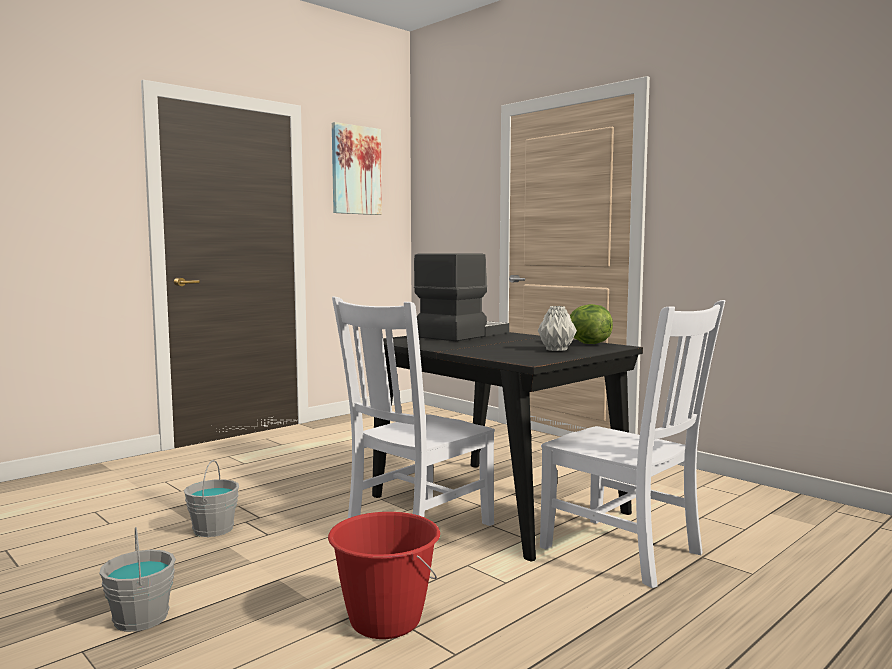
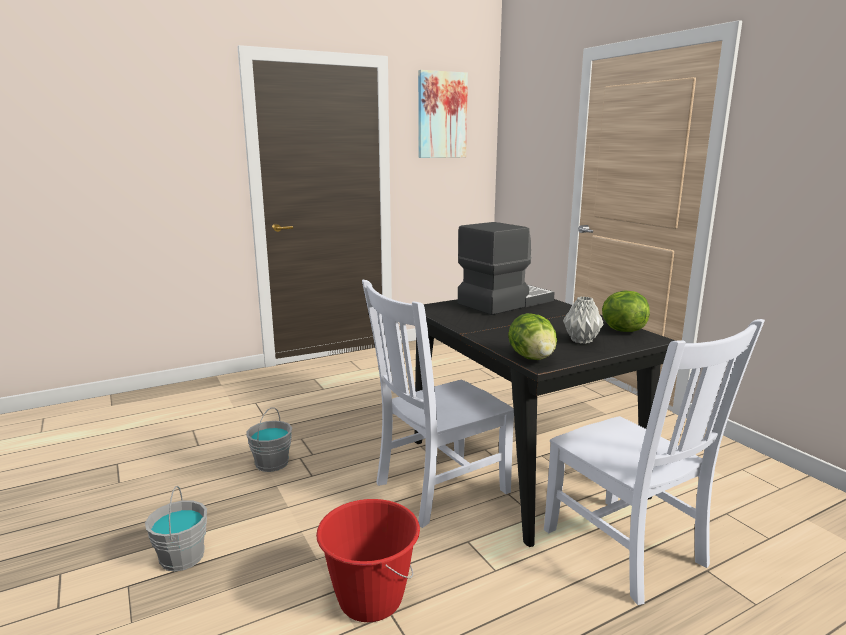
camera: 15 degrees right, 10 degrees up
none -> lettuce [508,313,557,360]

